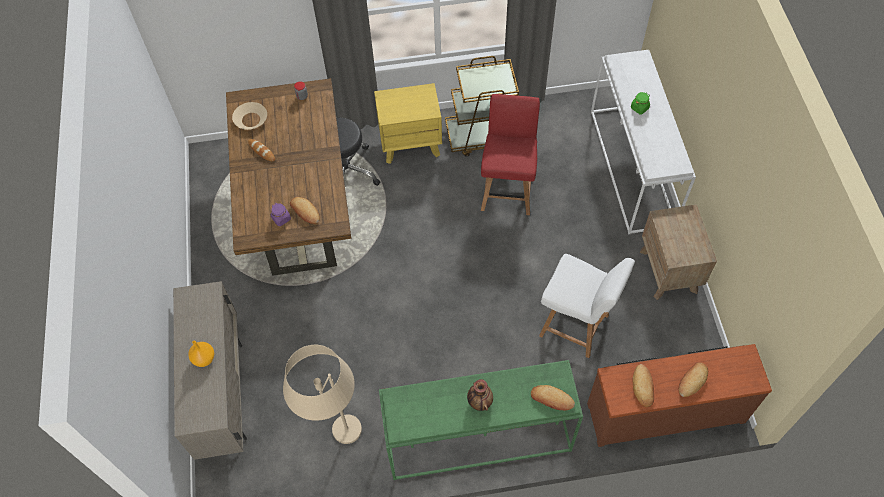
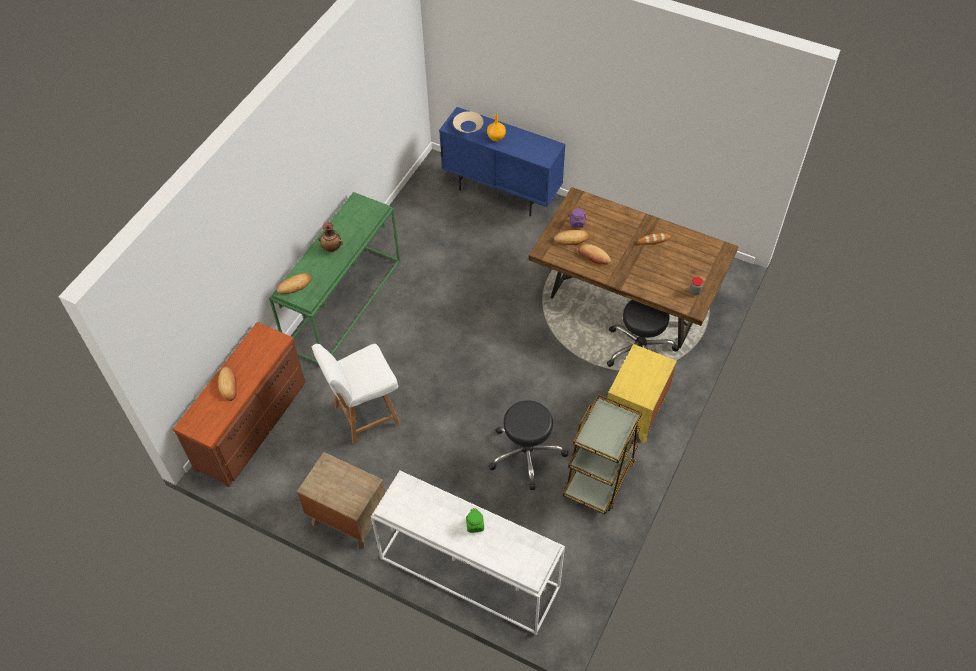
camera: 125 degrees right, 5 degrees down
beige cabinet [173,281,247,460] -> blue cabinet [439,107,566,217]
beige bowl [232,102,267,130] -> beige bowl moved to [453,111,484,133]
beige floor lamp [283,345,362,444] -> none
red chair [481,94,540,215] -> black stool [489,400,568,490]
bread [633,364,654,407] -> bread moved to [578,244,611,264]

